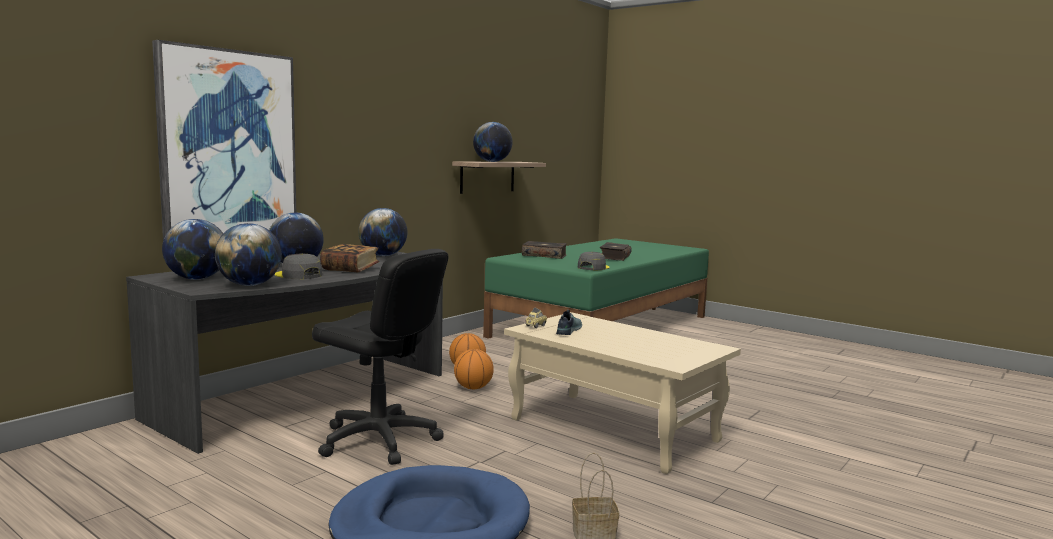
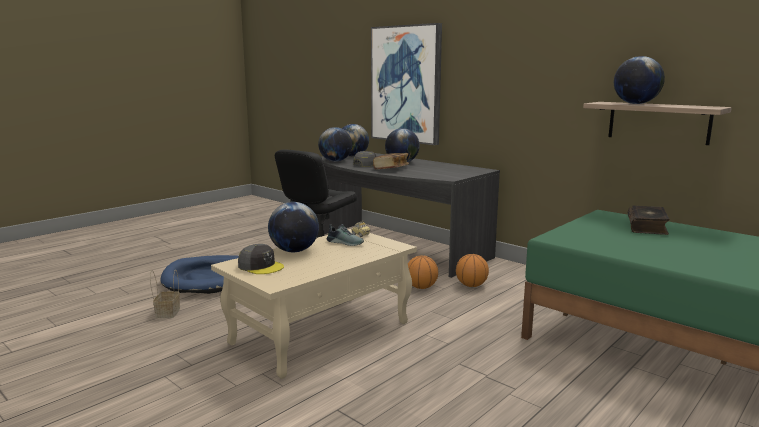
camera: 95 degrees right, 5 degrees up
globe [358,208,408,256] -> globe moved to [268,202,319,252]
grey cap [578,252,610,270] -> grey cap moved to [238,244,284,274]
book [600,242,632,261] -> none

